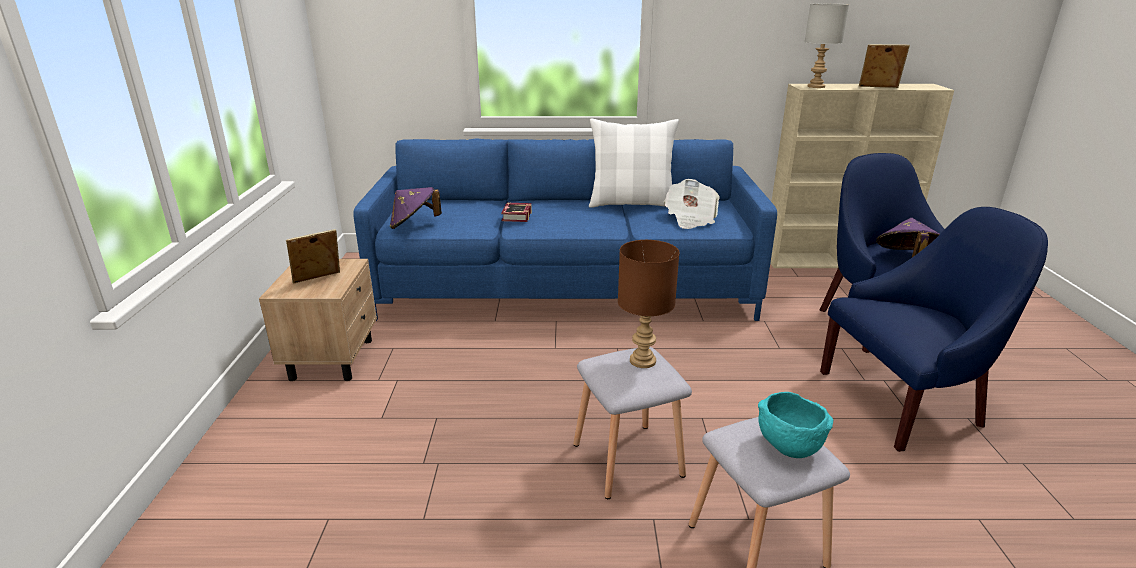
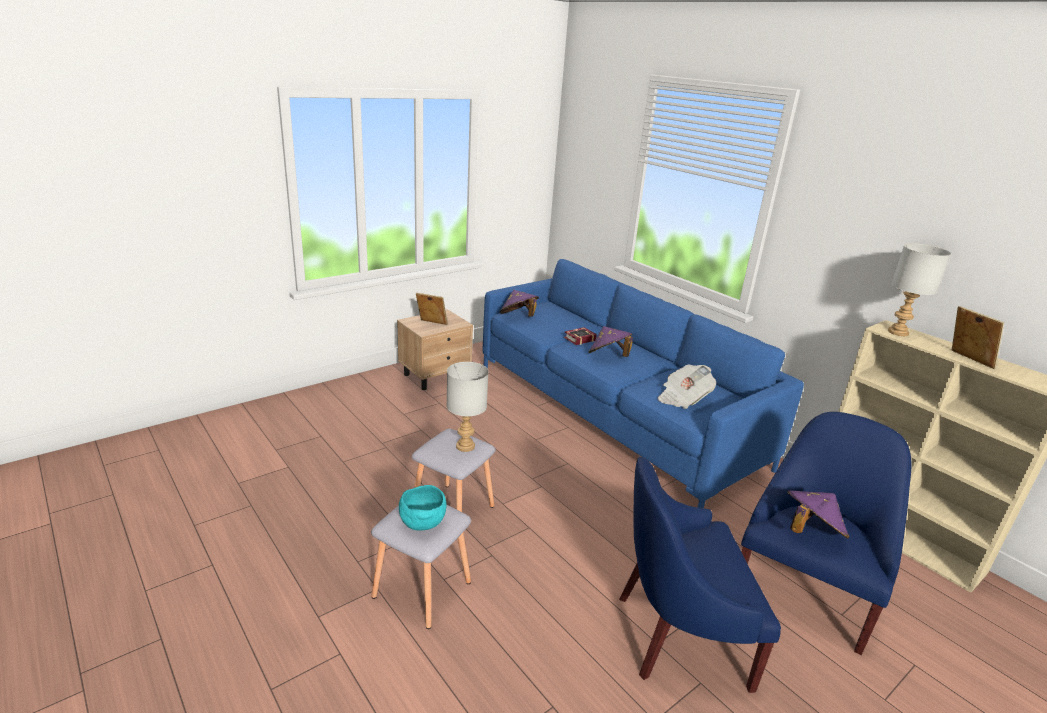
camera: 50 degrees right, 0 degrees up
white pillow [589,119,679,208] -> none
brown table lamp [618,240,680,368] -> grey table lamp [447,362,489,452]
blue armchair [820,207,1048,452] -> blue armchair turned 135 degrees clockwise [619,457,781,693]
none -> purple hat [589,326,633,357]

